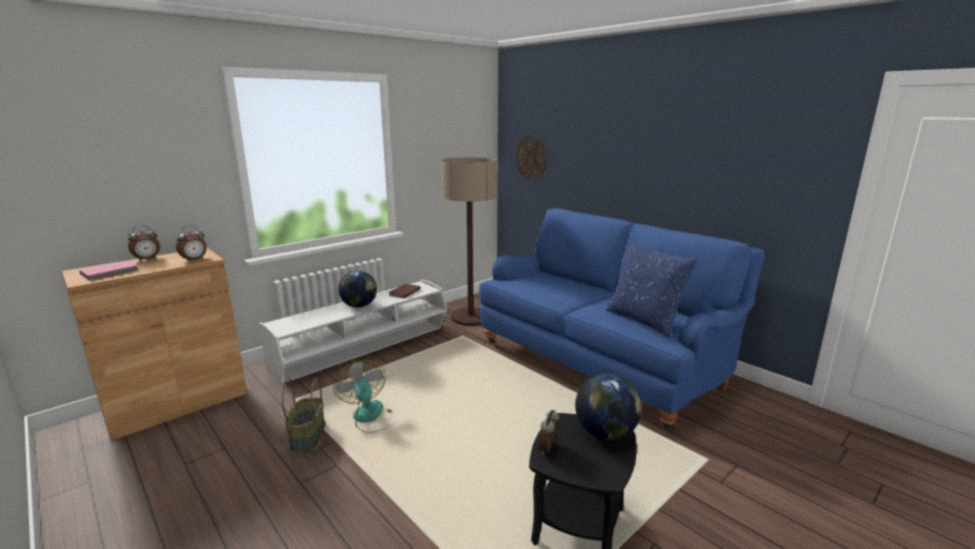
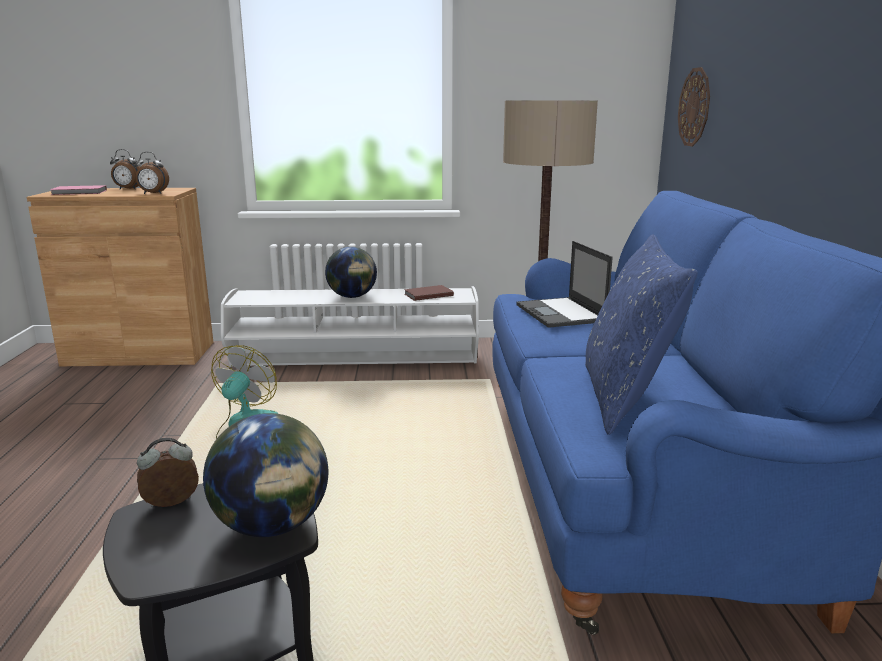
camera: 40 degrees right, 0 degrees up
basket [282,378,325,452] -> none
none -> laptop [516,241,613,328]

